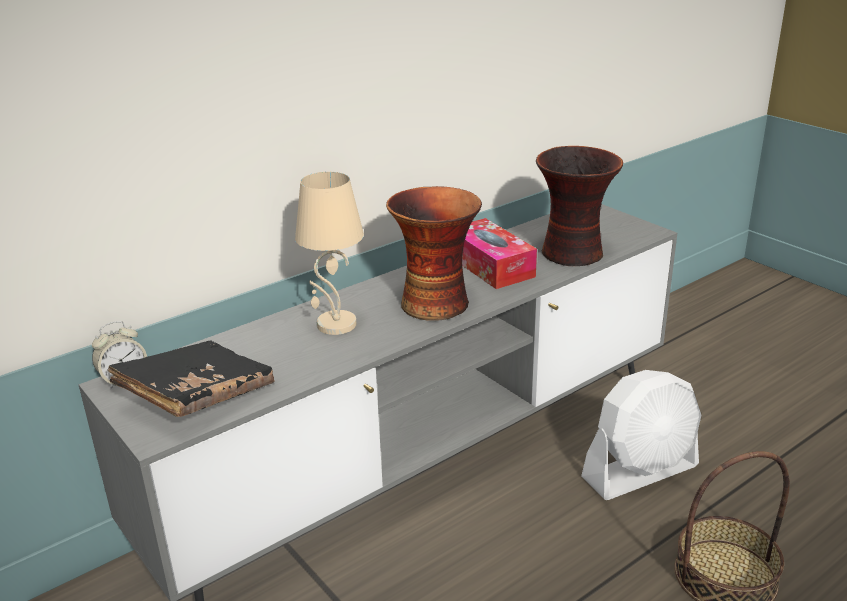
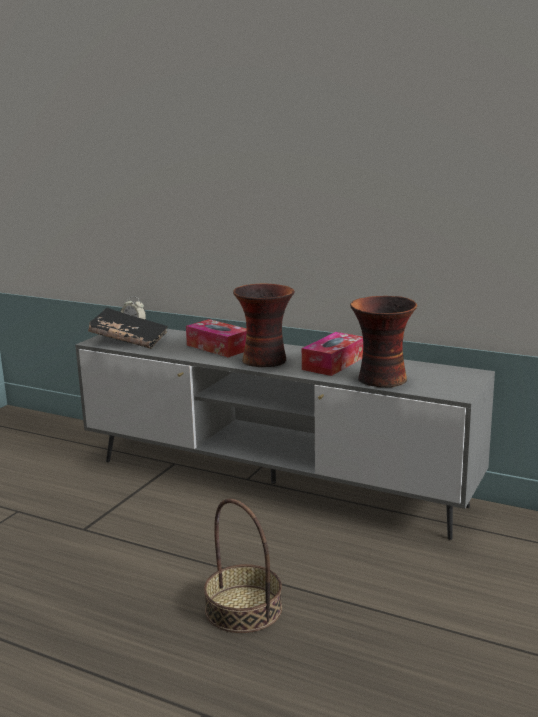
camera: 65 degrees right, 10 degrees down
beige table lamp [295,172,364,335] -> tissue box [186,319,246,358]
white fan [581,370,701,500] -> none

